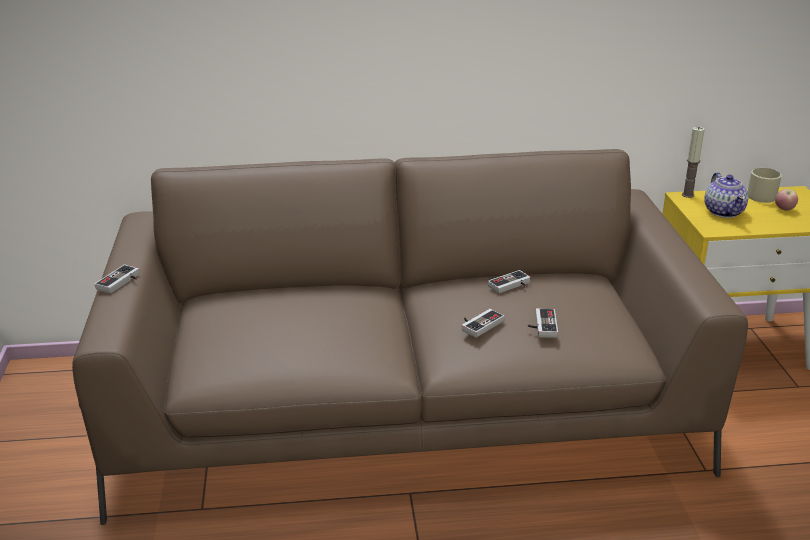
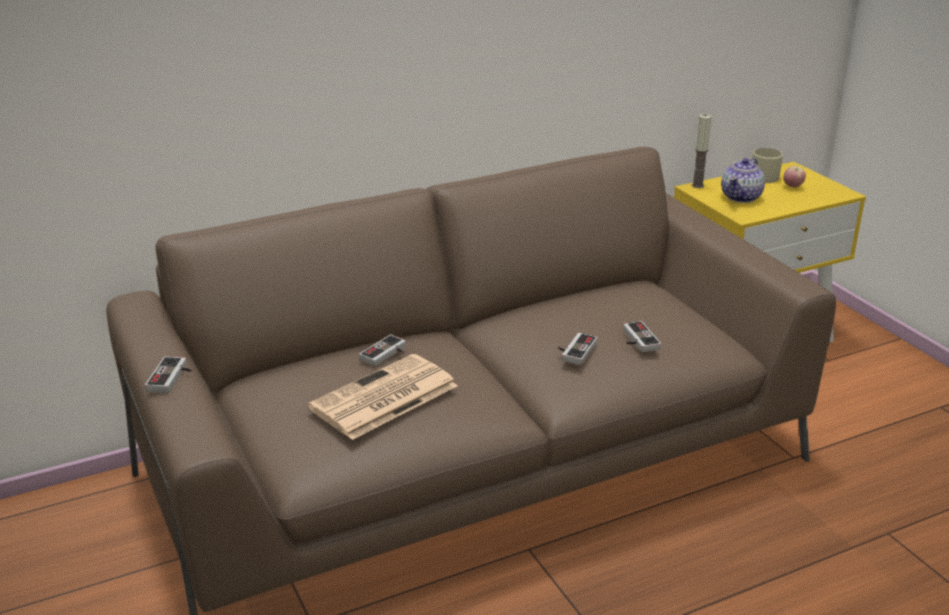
camera: 20 degrees left, 0 degrees up
game controller [488,270,531,293] -> game controller moved to [359,334,406,366]
teapot [704,172,749,218] -> teapot turned 60 degrees clockwise [721,158,765,203]
none -> newspaper [308,354,457,440]

